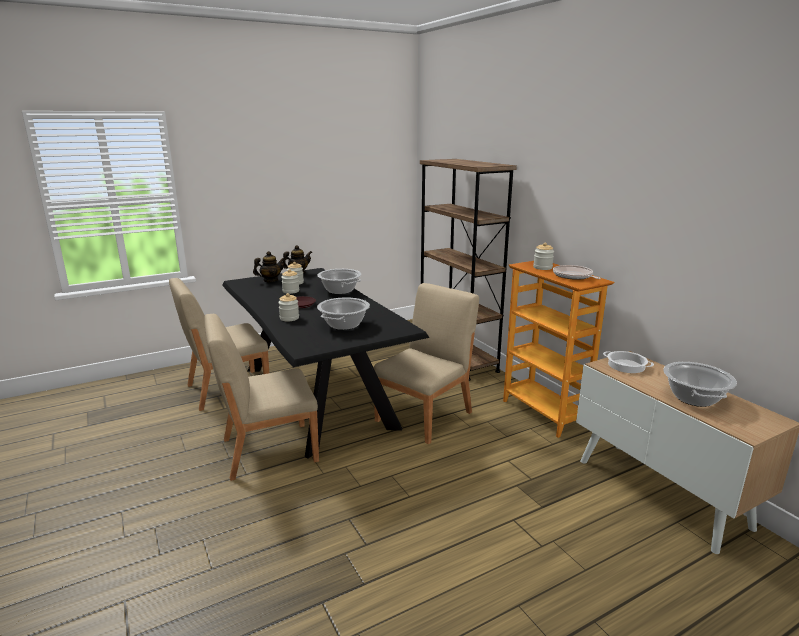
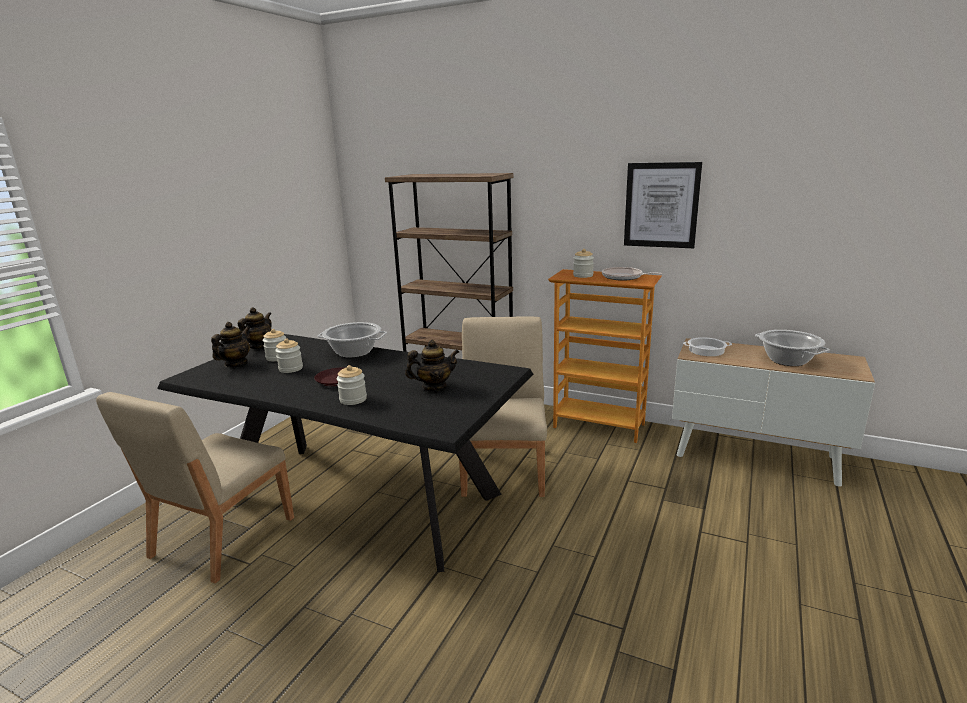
camera: 35 degrees left, 0 degrees up
beige chair [204,314,319,481] -> none
cooking pot [317,297,370,330] -> teapot [405,340,459,391]
none -> picture [624,162,702,248]

